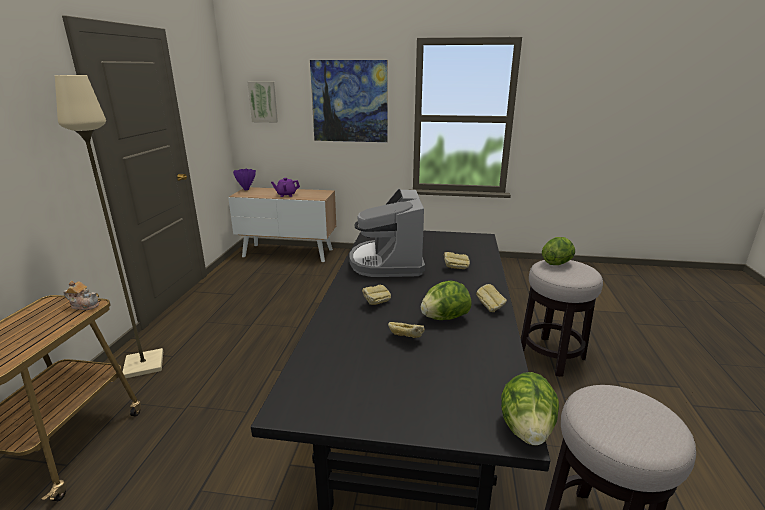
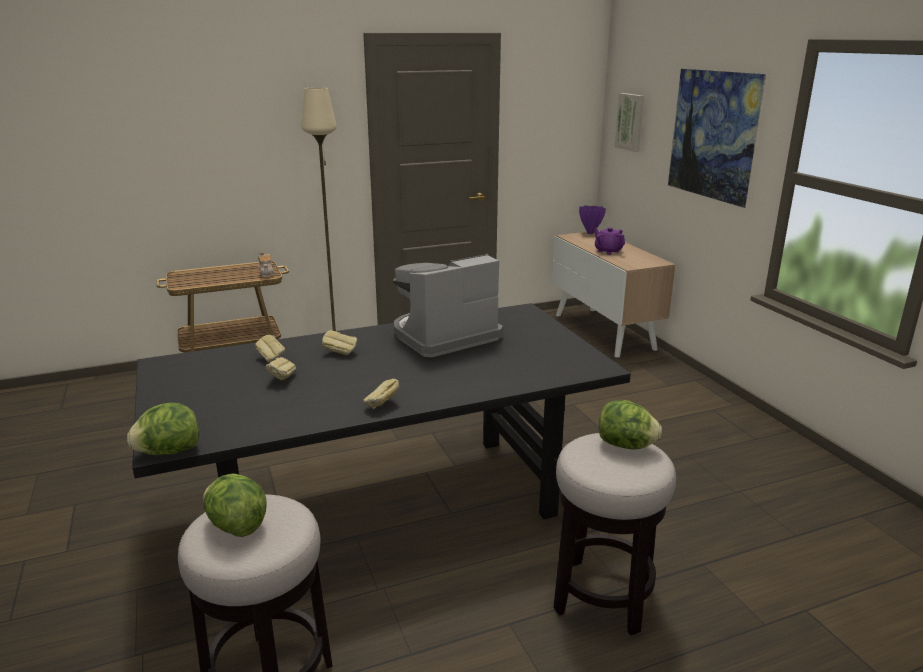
camera: 60 degrees right, 0 degrees up
lettuce [421,280,472,320] -> lettuce moved to [203,473,267,537]
bread [444,252,470,269] -> bread moved to [255,334,285,363]

